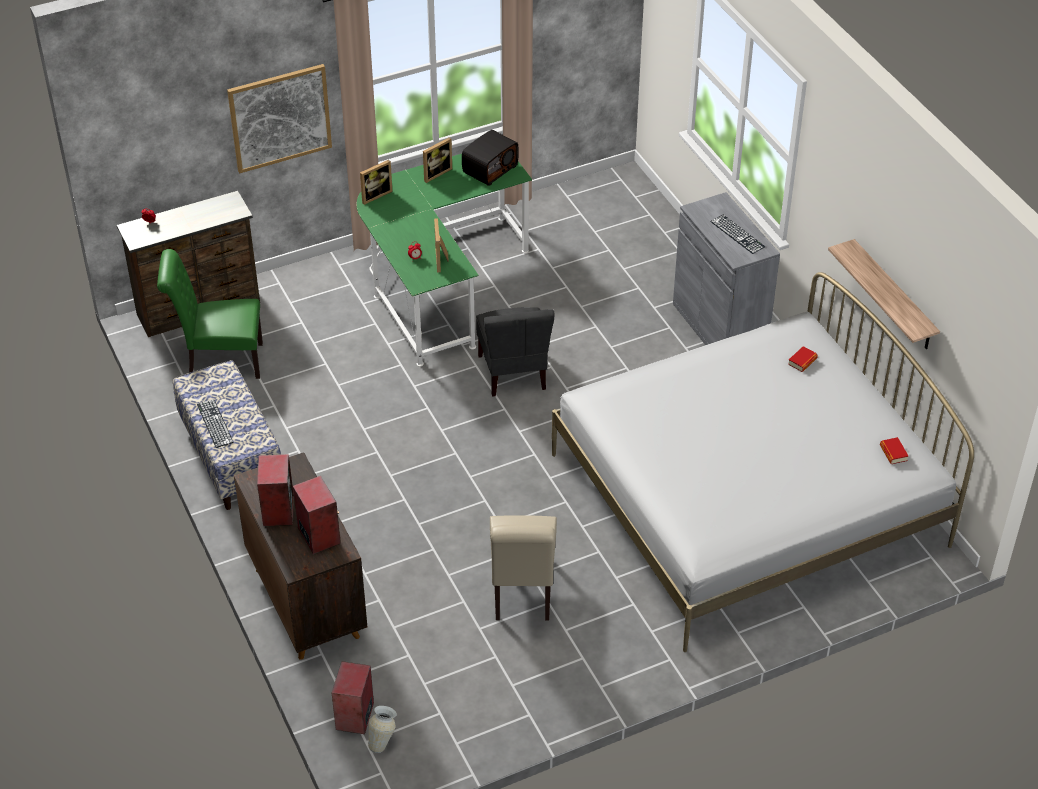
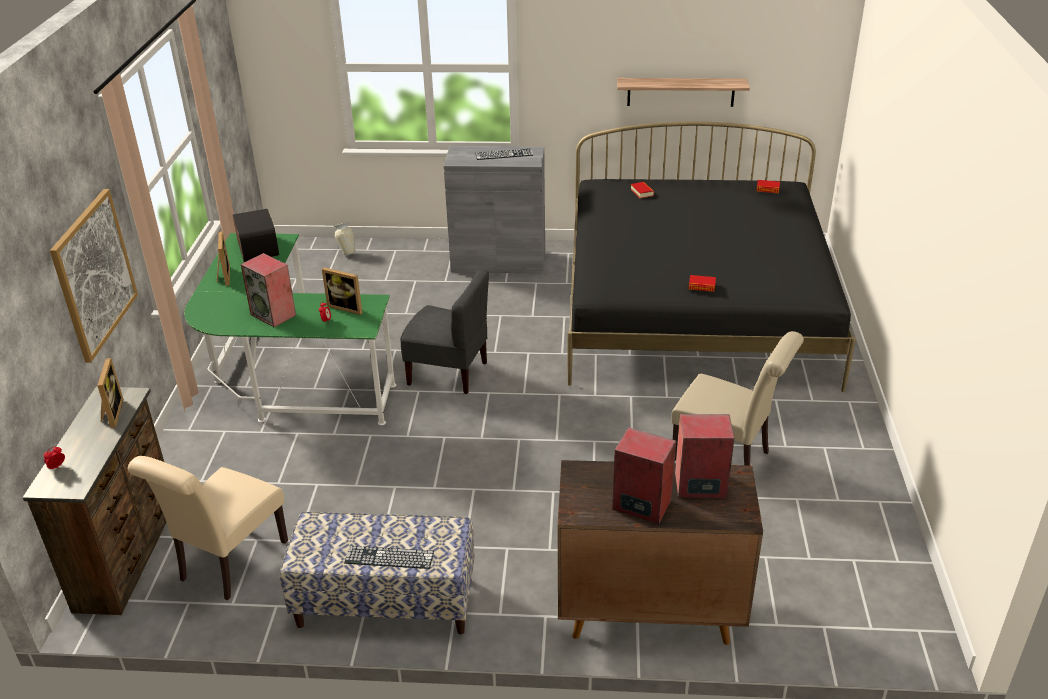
camera: 60 degrees left, 10 degrees down
green chair [157,249,263,379] -> beige chair [128,456,288,600]
speaker [332,661,374,734] -> speaker moved to [241,253,296,327]
picture frame [360,160,393,205] -> picture frame moved to [97,357,123,428]
vase [368,706,397,753] -> vase moved to [335,222,355,256]
white bed [552,272,974,652] -> black bed [567,121,856,392]
none -> book [689,275,716,292]

